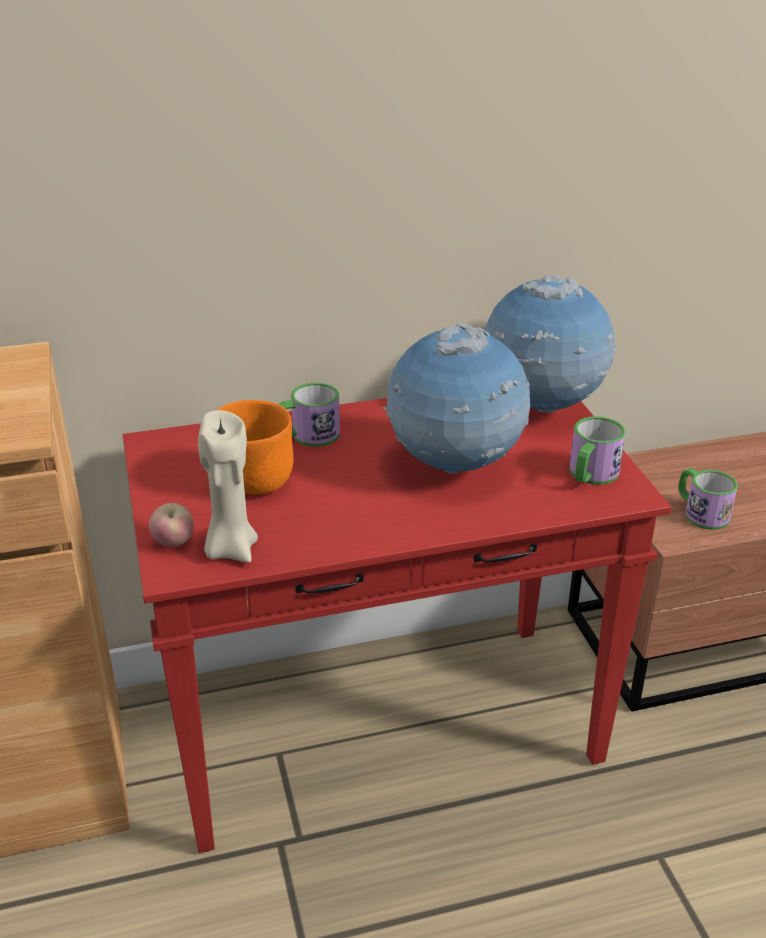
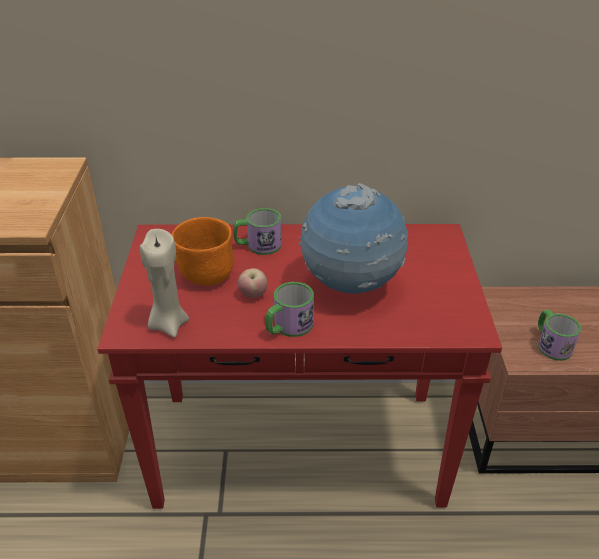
camera: 15 degrees right, 5 degrees up
apple [149,503,194,547] -> apple moved to [238,268,267,298]
globe [485,275,617,413] -> none
mug [569,416,626,485] -> mug moved to [265,282,314,337]

